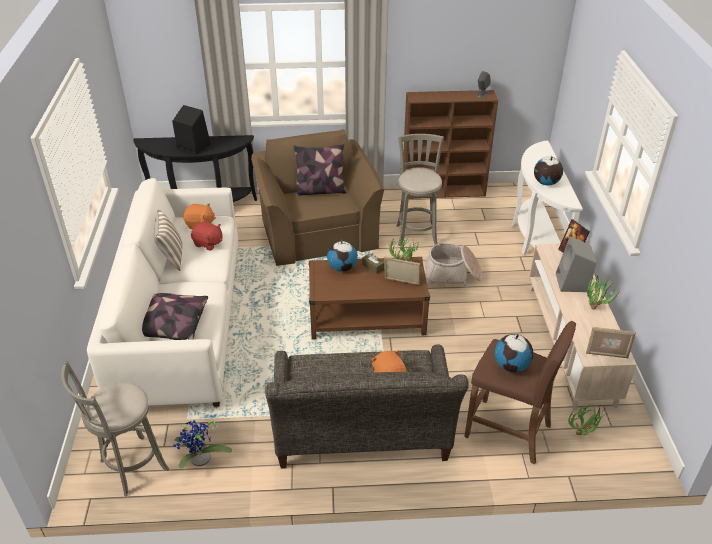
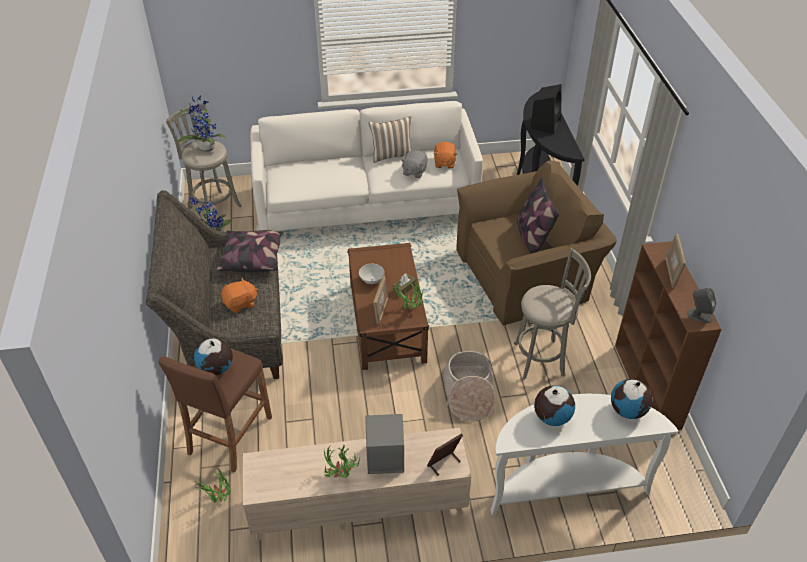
camera: 85 degrees right, 5 degrees up
pillow [142,293,208,340] -> pillow moved to [216,231,283,272]
red plush toy [191,221,223,251] -> grey plush toy [401,150,428,178]
globe [327,239,358,272] -> globe moved to [611,379,652,419]
picture frame [586,327,636,358] -> picture frame moved to [665,233,686,288]
none -> potted plant [177,96,226,153]
none -> white bowl [359,264,385,284]

